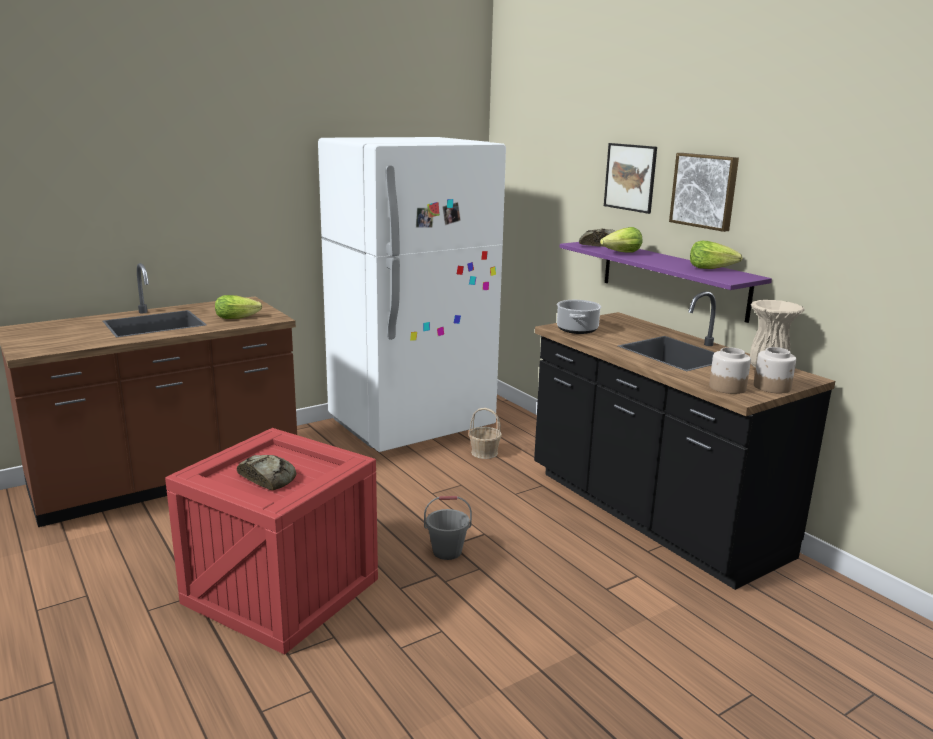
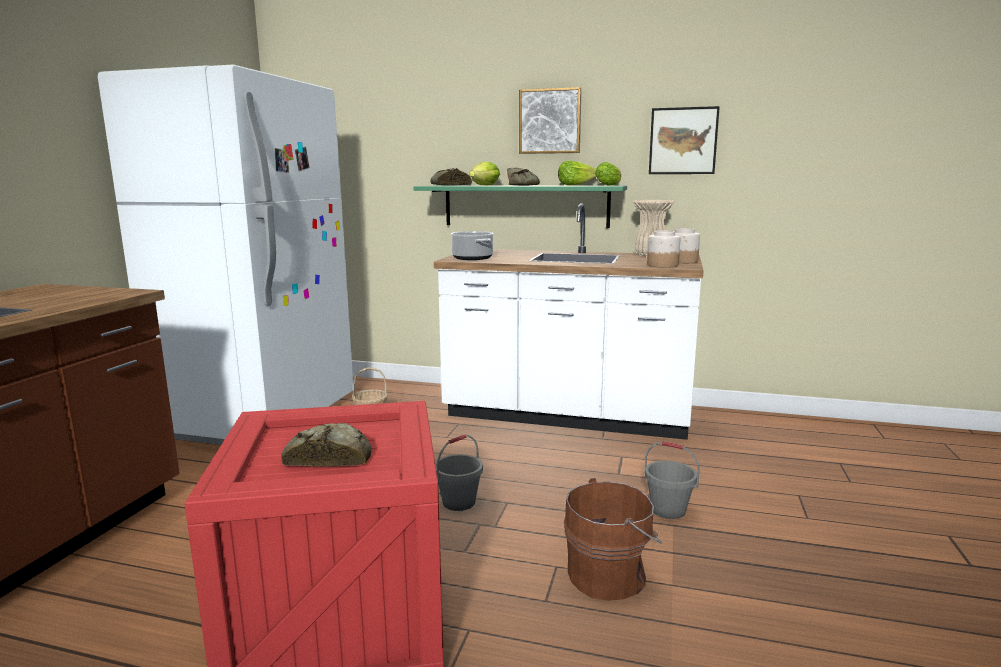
camera: 40 degrees left, 5 degrees down
lettuce [215,295,262,319] -> lettuce moved to [595,162,621,186]
black counter [534,291,835,590] -> white counter [434,203,704,440]
purple shelf [560,242,772,323] -> green shelf [413,186,627,228]
picture [604,143,657,214] -> picture moved to [649,106,720,174]
none -> bread [507,168,540,186]
none -> brown bucket [564,478,662,601]
none -> grey bucket [644,441,700,519]

